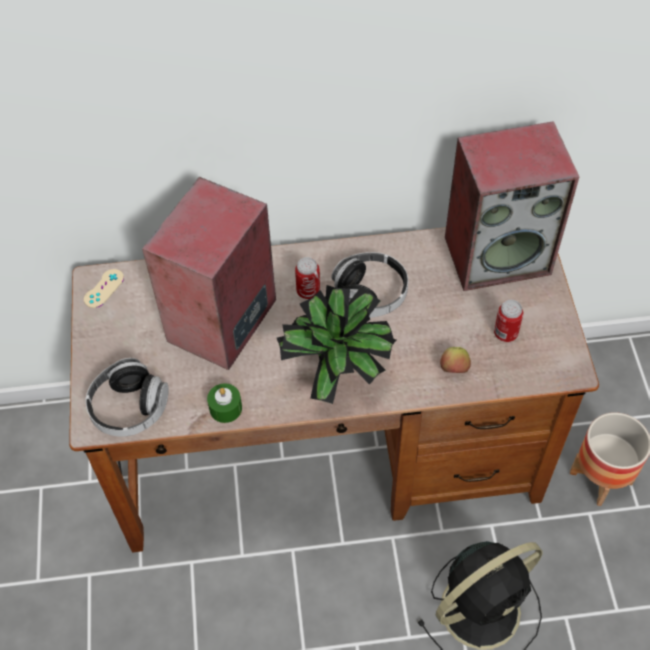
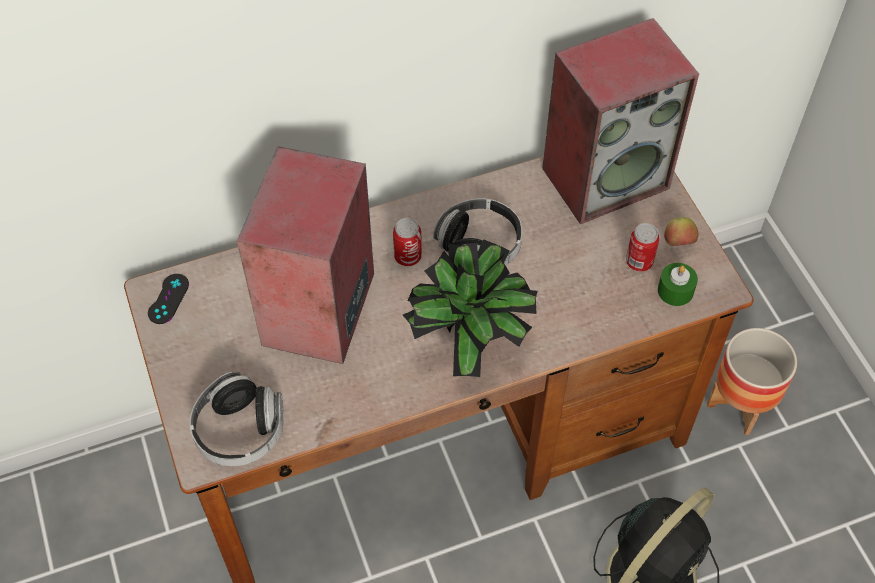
camera: 15 degrees left, 0 degrees up
beige game controller [84,269,124,308] -> black game controller [148,274,189,324]
green candle [207,383,242,423] -> green candle moved to [658,263,698,306]
apple [440,347,471,373] -> apple moved to [664,217,698,246]

